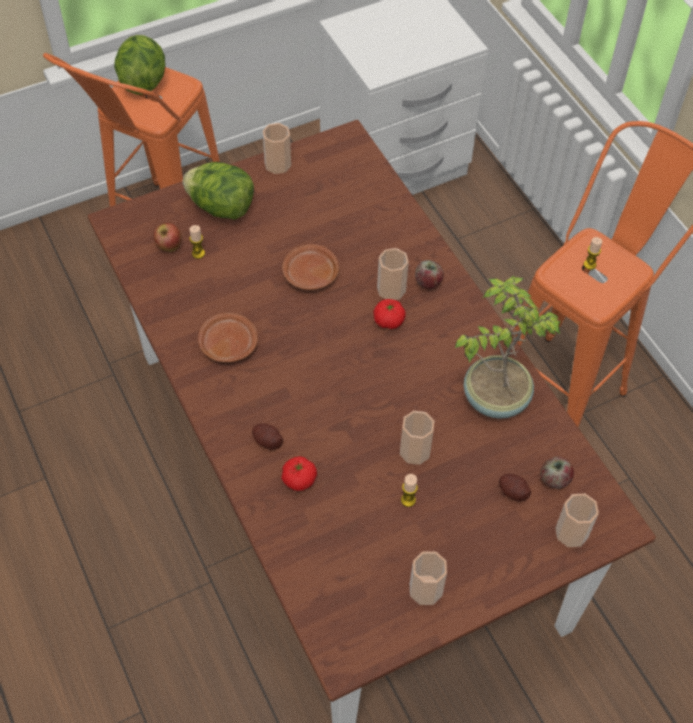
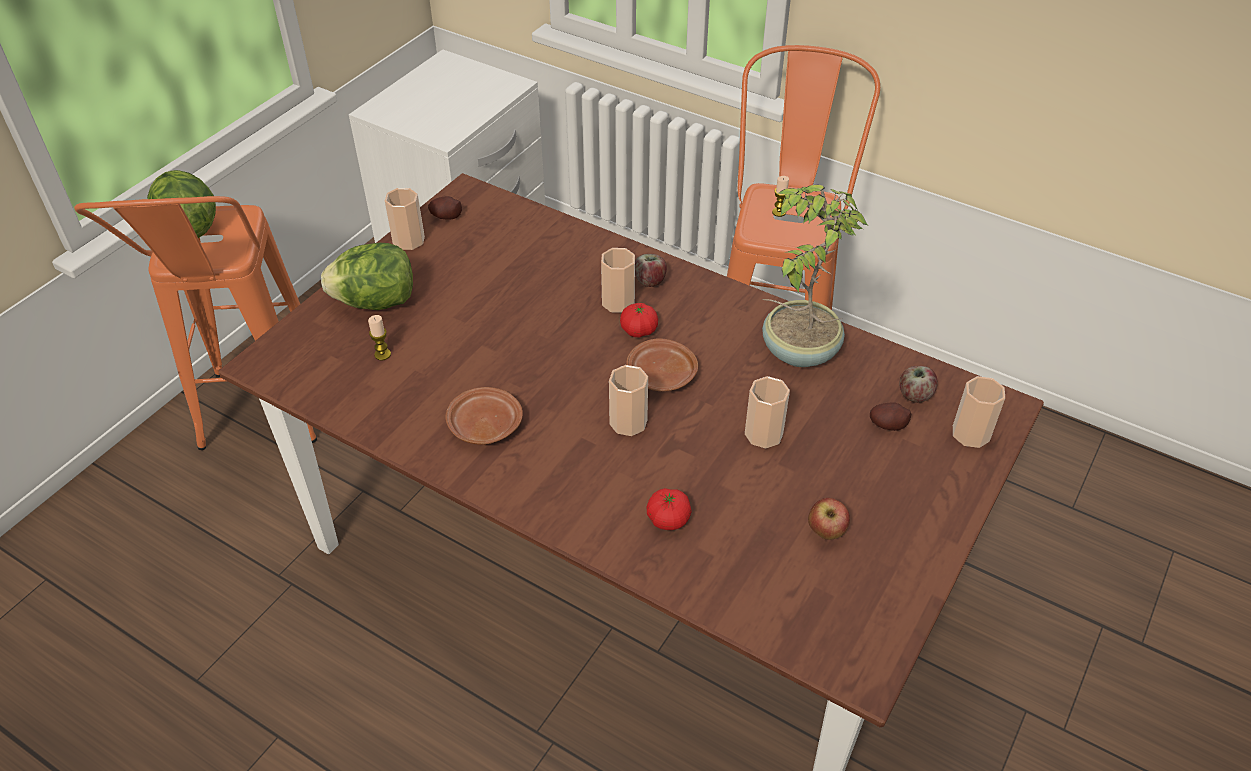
camera: 30 degrees left, 10 degrees down
apple [154,223,181,252] -> apple moved to [808,498,850,540]
potato [252,423,283,450] -> potato moved to [428,196,462,220]
brown plate [282,244,339,290] -> brown plate moved to [626,338,698,391]
candle [401,474,418,507] -> none
cup [410,552,447,605] -> cup moved to [609,365,648,436]

